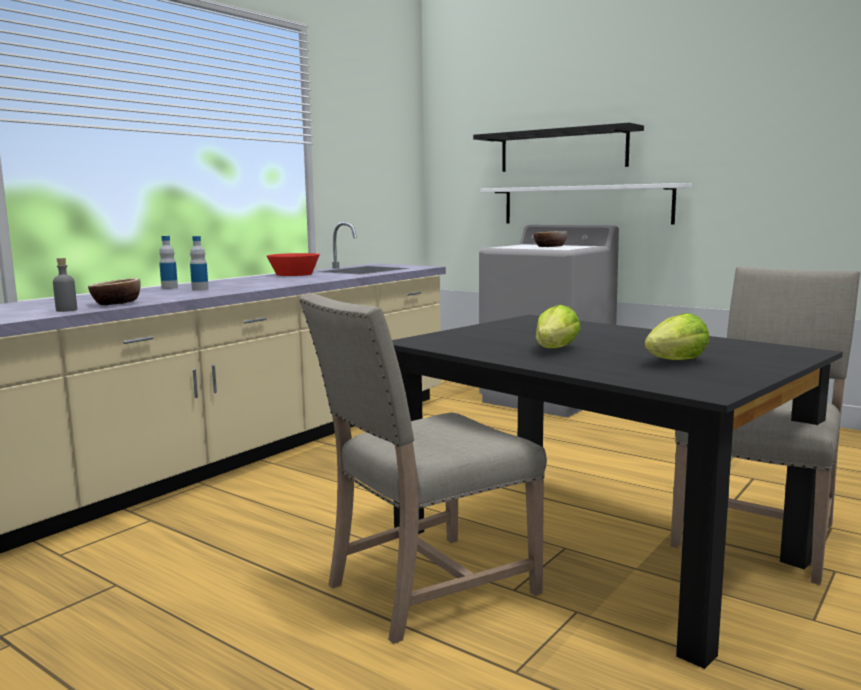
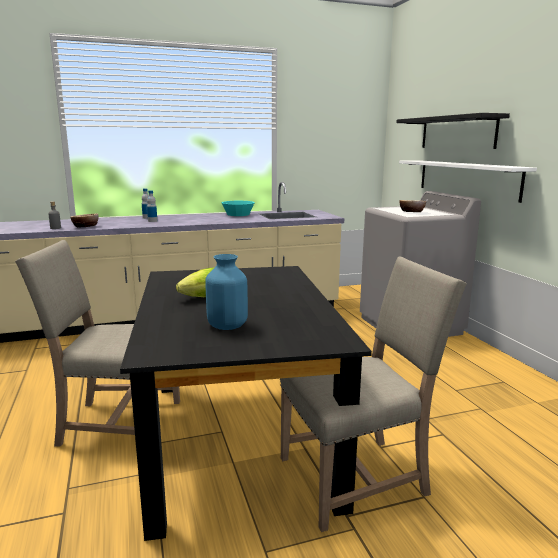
camera: 35 degrees right, 5 degrees up
red bowl [267,253,320,276] -> turquoise bowl [222,201,255,216]
lettuce [645,313,710,360] -> blue vase [205,254,248,330]

